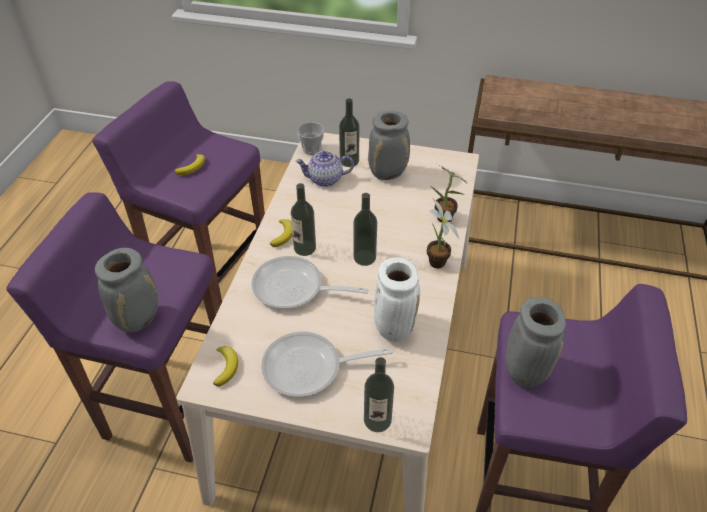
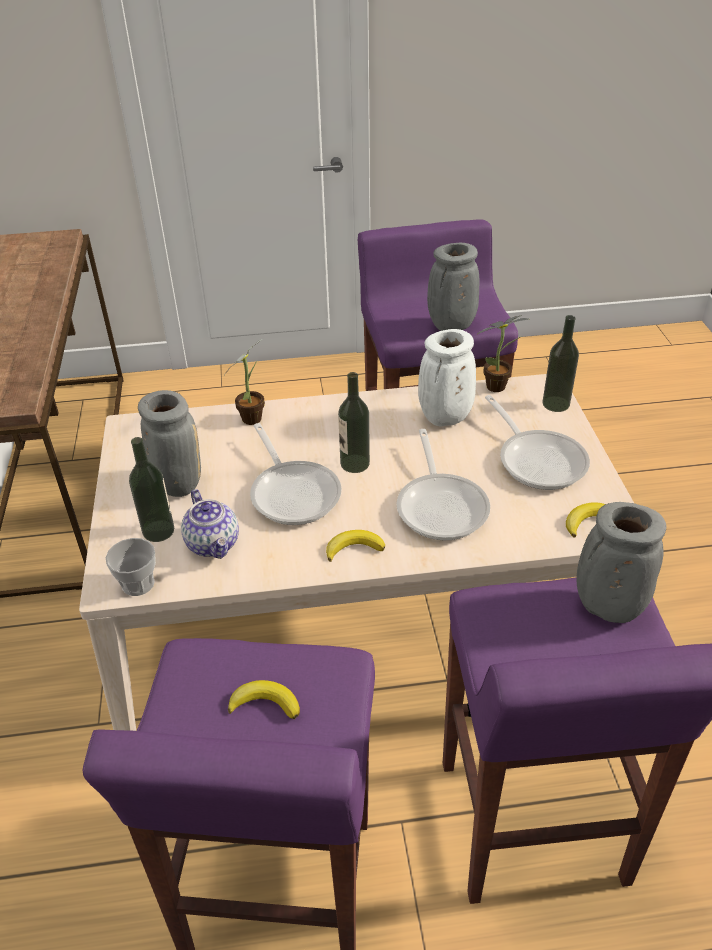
camera: 110 degrees left, 5 degrees down
bottle [291,183,316,256] -> none
potted plant [427,198,459,268] -> potted plant moved to [477,315,529,392]
none -> frying pan [250,423,342,525]

